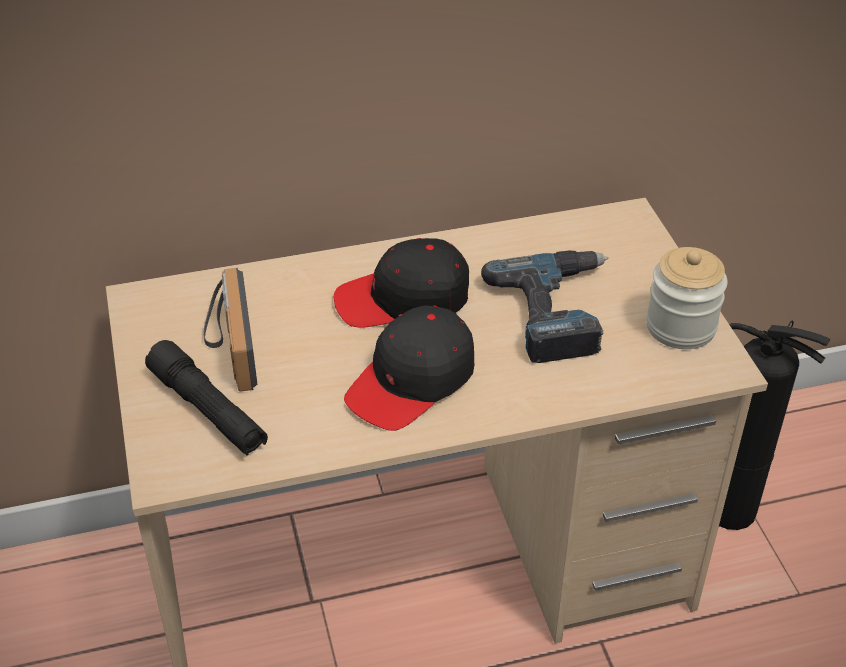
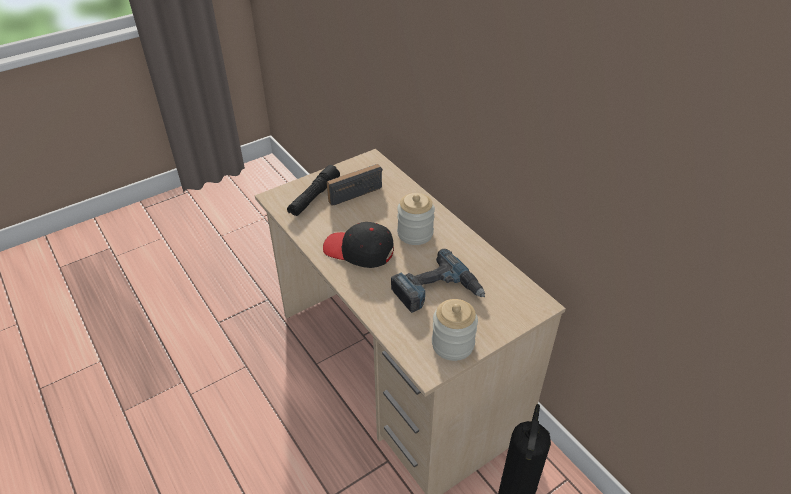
camera: 70 degrees right, 0 degrees up
black cap [334,238,469,327] -> jar [397,193,435,245]

